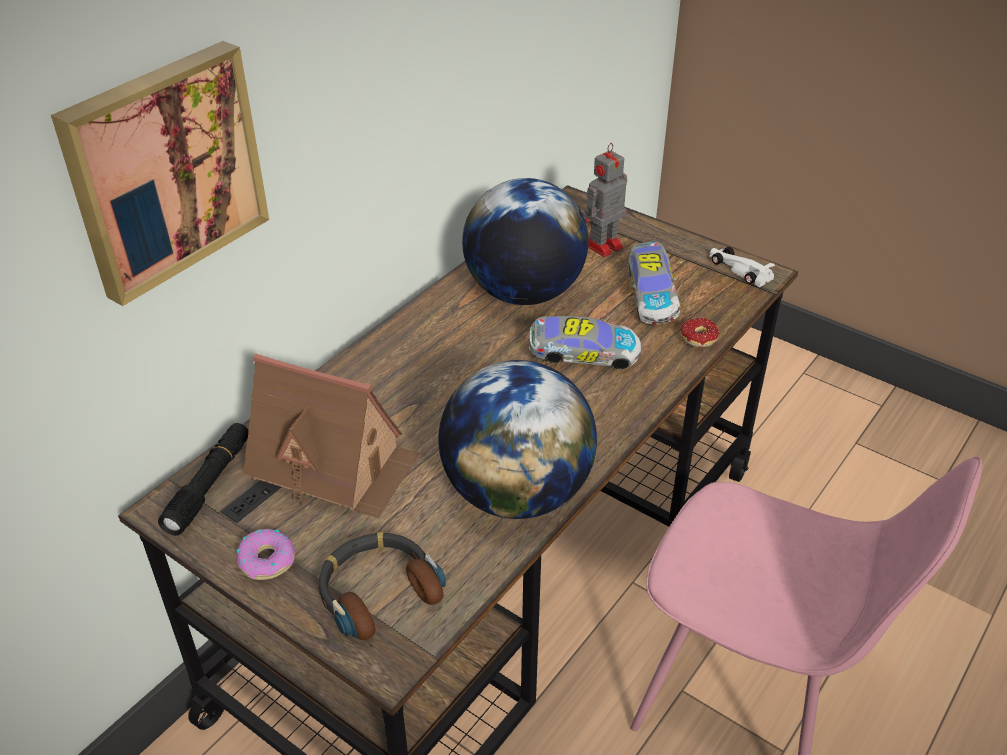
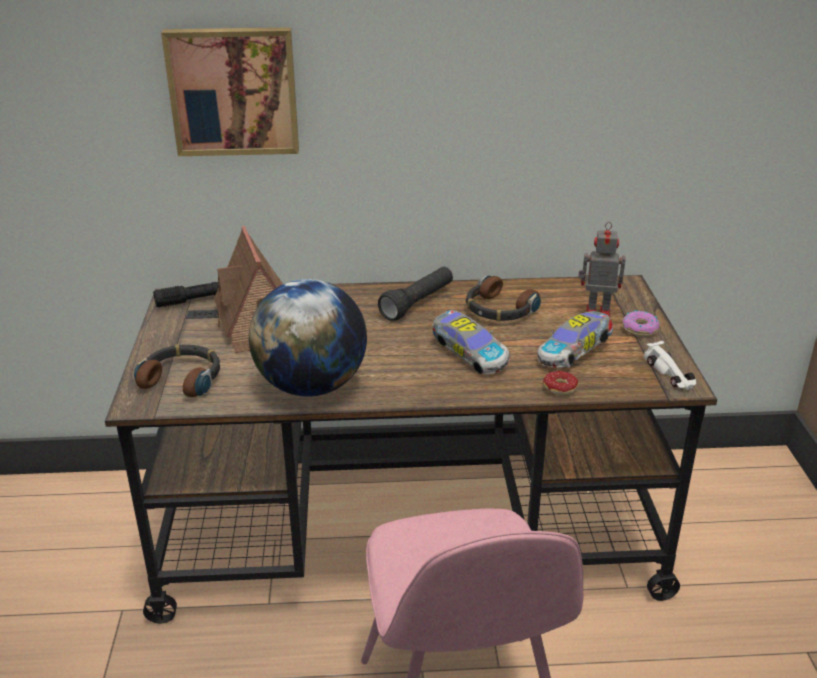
camera: 50 degrees right, 10 degrees down
donut [236,529,295,580] -> donut moved to [622,310,659,336]
globe [462,178,588,305] -> headphones [466,275,541,321]
white toy car [709,247,775,287] -> white toy car turned 150 degrees clockwise [643,341,696,390]
none -> black flashlight [378,267,453,321]

